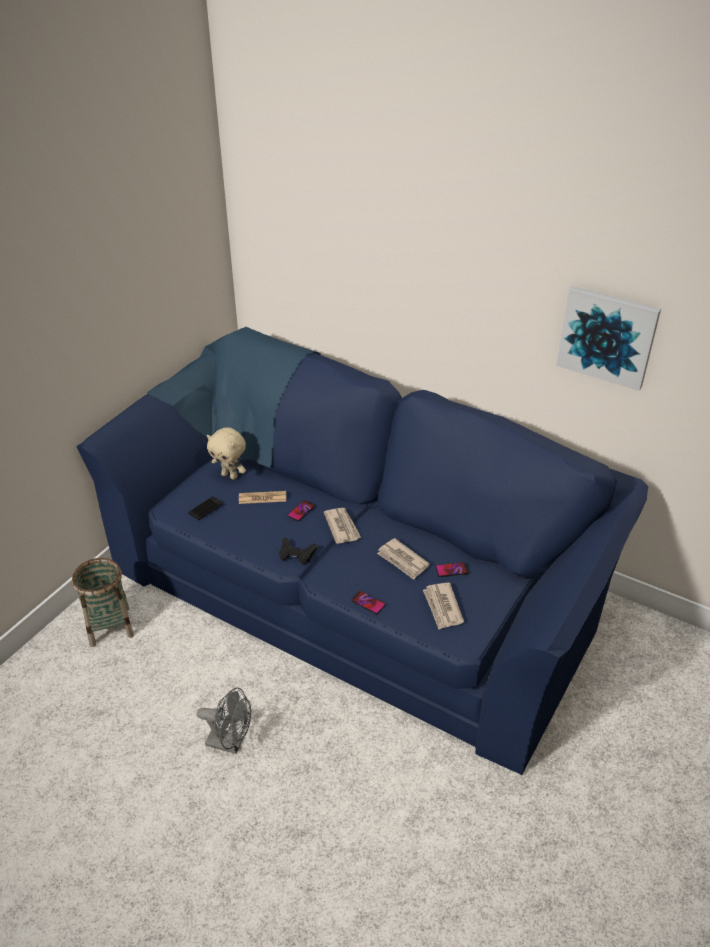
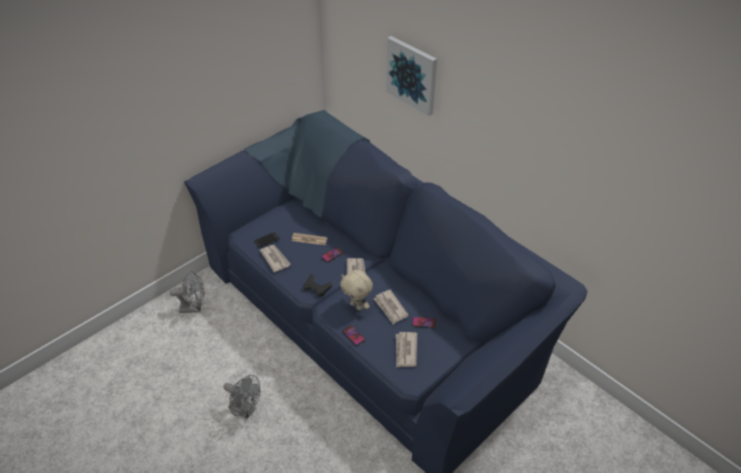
camera: 15 degrees right, 5 degrees up
basket [72,558,134,647] -> grey fan [170,271,204,313]
beige plush toy [207,427,246,480] -> beige plush toy moved to [340,270,373,311]
picture [556,286,661,391] -> picture moved to [386,36,437,116]
none -> newspaper [260,245,291,272]

